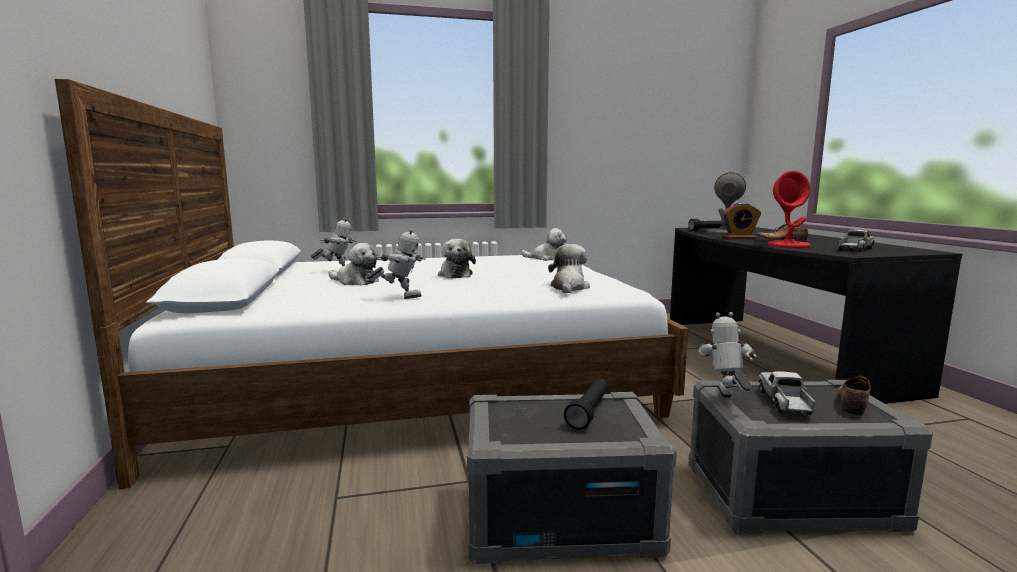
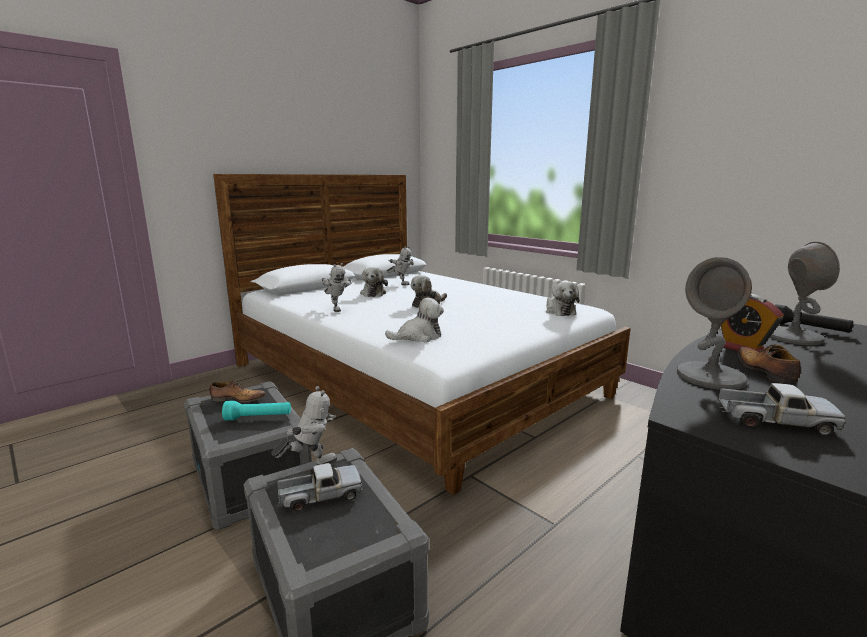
camera: 60 degrees right, 5 degrees up
black flashlight [564,378,609,430] -> turquoise flashlight [222,401,291,420]
red table lamp [768,171,811,248] -> grey table lamp [677,257,752,390]
shoe [837,376,871,416] -> shoe moved to [209,380,266,402]

